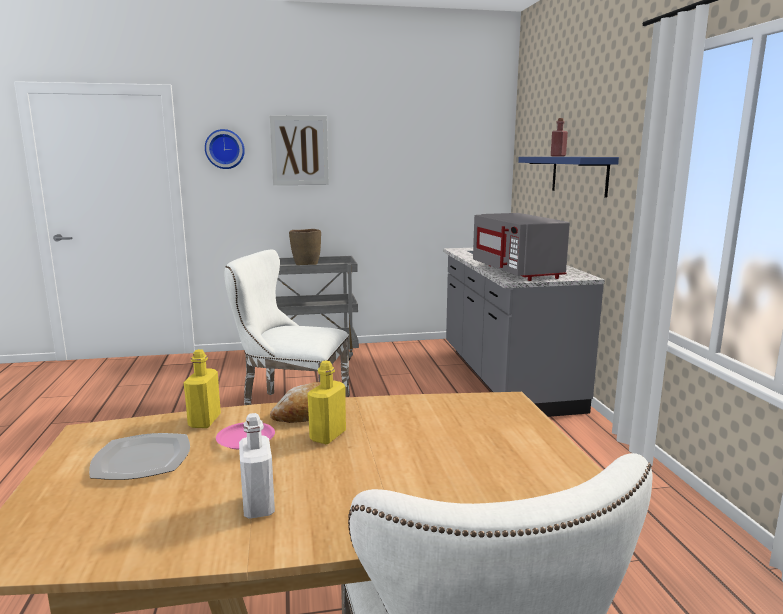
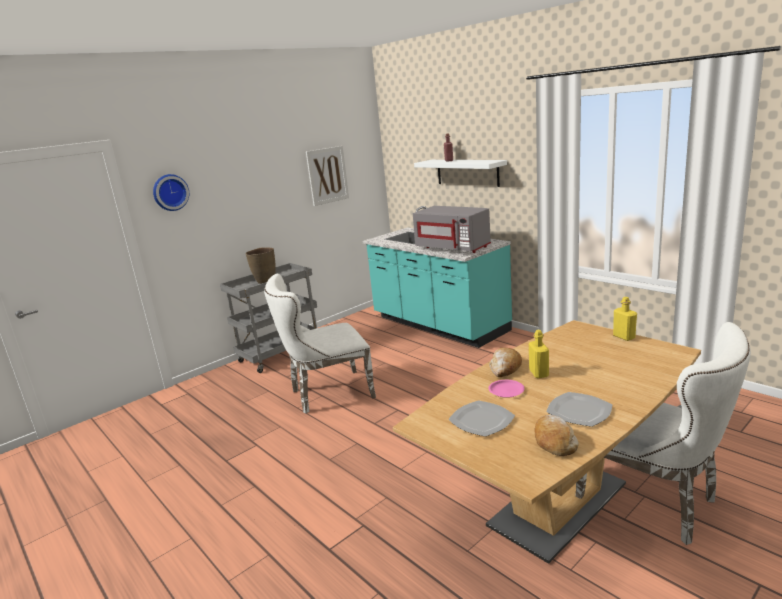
camera: 30 degrees left, 5 degrees up
yellow bottle [184,349,221,428] -> yellow bottle moved to [613,297,637,341]
white bottle [239,413,275,519] -> plate [546,392,612,427]
picture [270,115,329,185] -> picture moved to [306,146,349,206]
grey counter [443,248,605,417] -> turquoise counter [363,206,512,348]
blue shelf [518,157,619,198] -> white shelf [414,160,507,187]
none -> bread [534,415,579,456]

